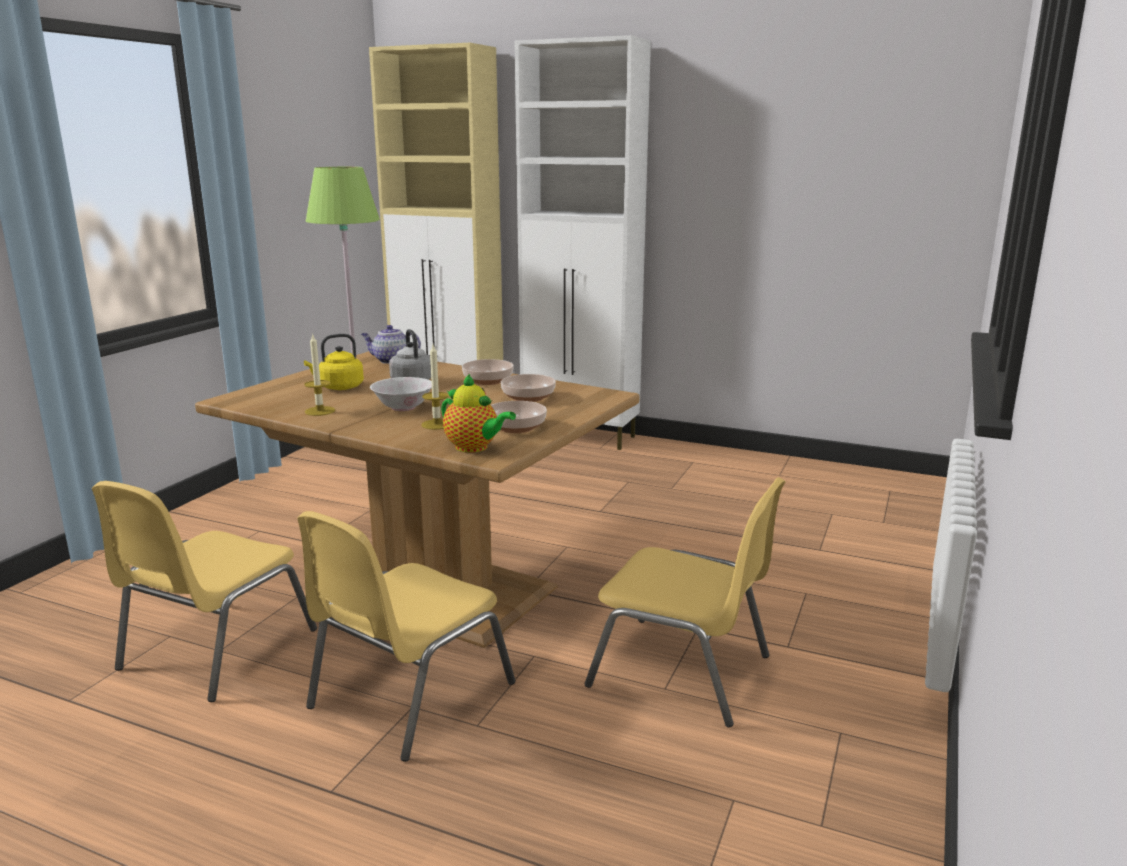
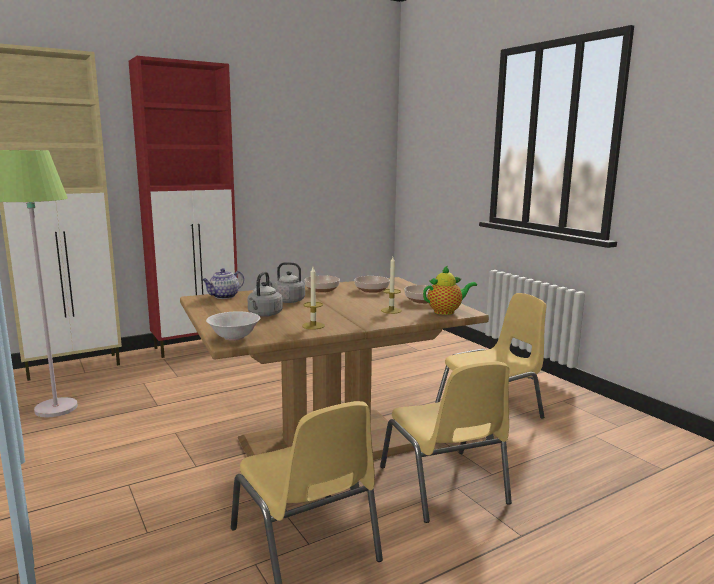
camera: 55 degrees left, 5 degrees down
yellow kettle [304,334,364,390] -> grey kettle [248,272,283,317]
white bowl [370,377,432,411] -> white bowl moved to [206,311,260,341]
white cabinet [514,35,651,450] -> red cabinet [129,56,238,358]

